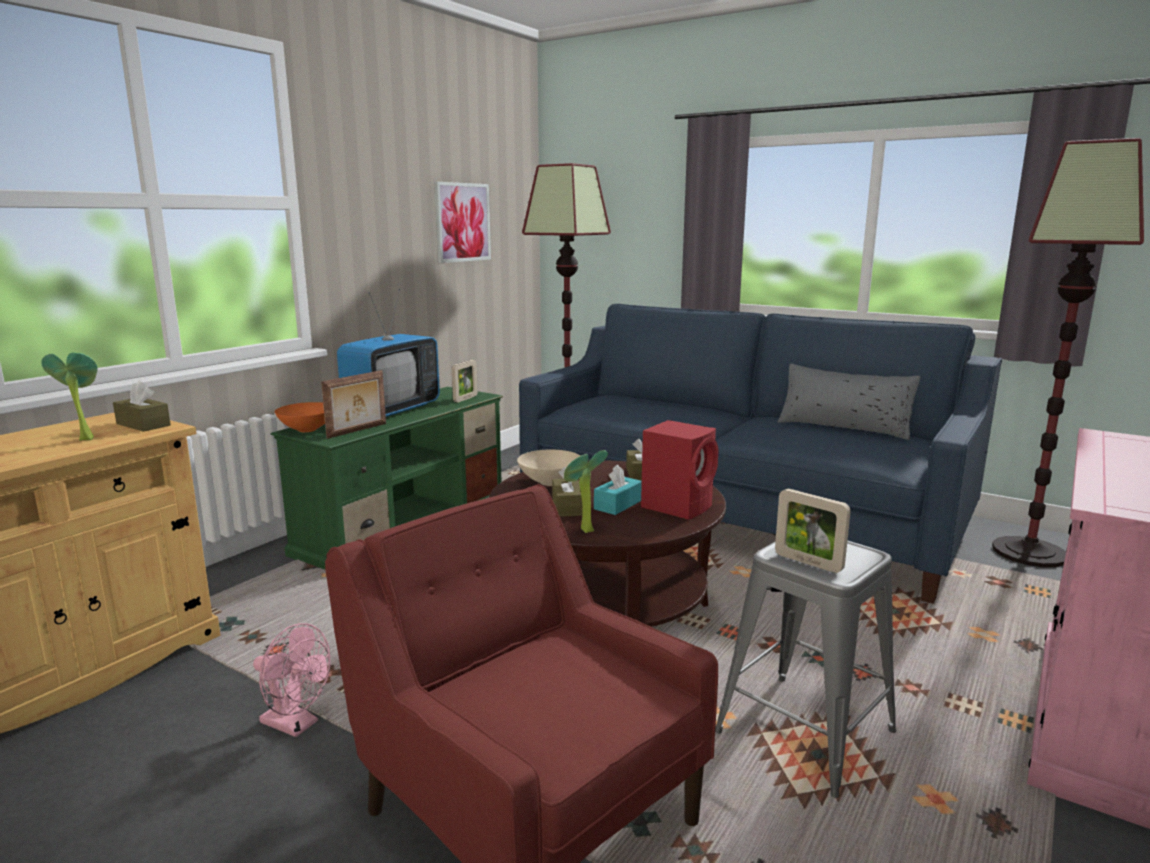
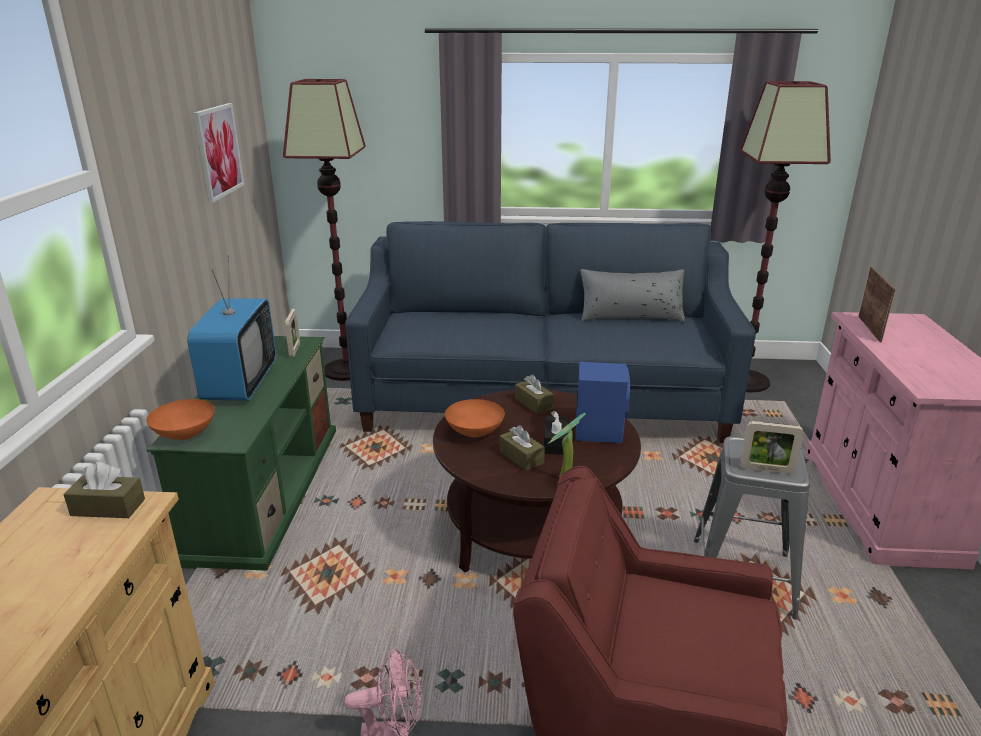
camera: 30 degrees left, 10 degrees up
potted plant [41,352,98,441] -> none
picture frame [321,370,386,439] -> picture frame moved to [859,267,895,343]
beige bowl [517,450,580,486] -> orange bowl [445,399,505,438]
turquoise tissue box [594,464,642,515] -> black tissue box [544,411,568,455]
red speaker [641,420,719,520] -> blue speaker [576,362,630,444]

